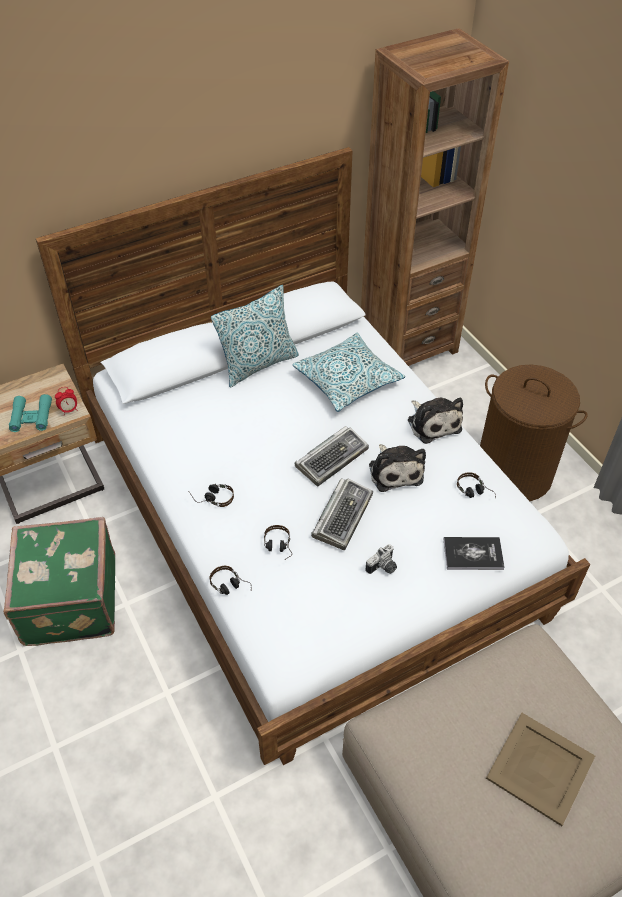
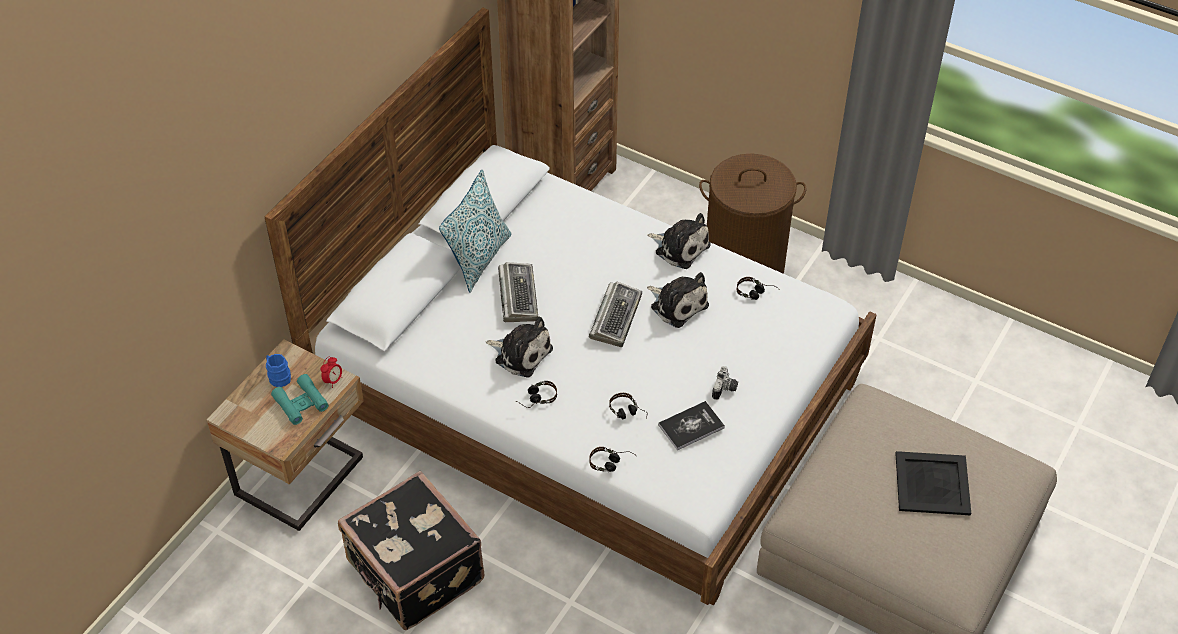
camera: 30 degrees left, 0 degrees up
green suitcase [3,517,115,646] -> black suitcase [338,471,485,630]
pillow [292,333,405,412] -> none
keyboard [311,478,373,550] -> keyboard moved to [498,262,538,322]
book [443,537,505,570] -> book moved to [658,401,725,450]
beige tray [486,713,595,826] -> black tray [895,451,971,515]
none -> blue mug [266,354,291,387]
none -> plush toy [486,316,553,377]

